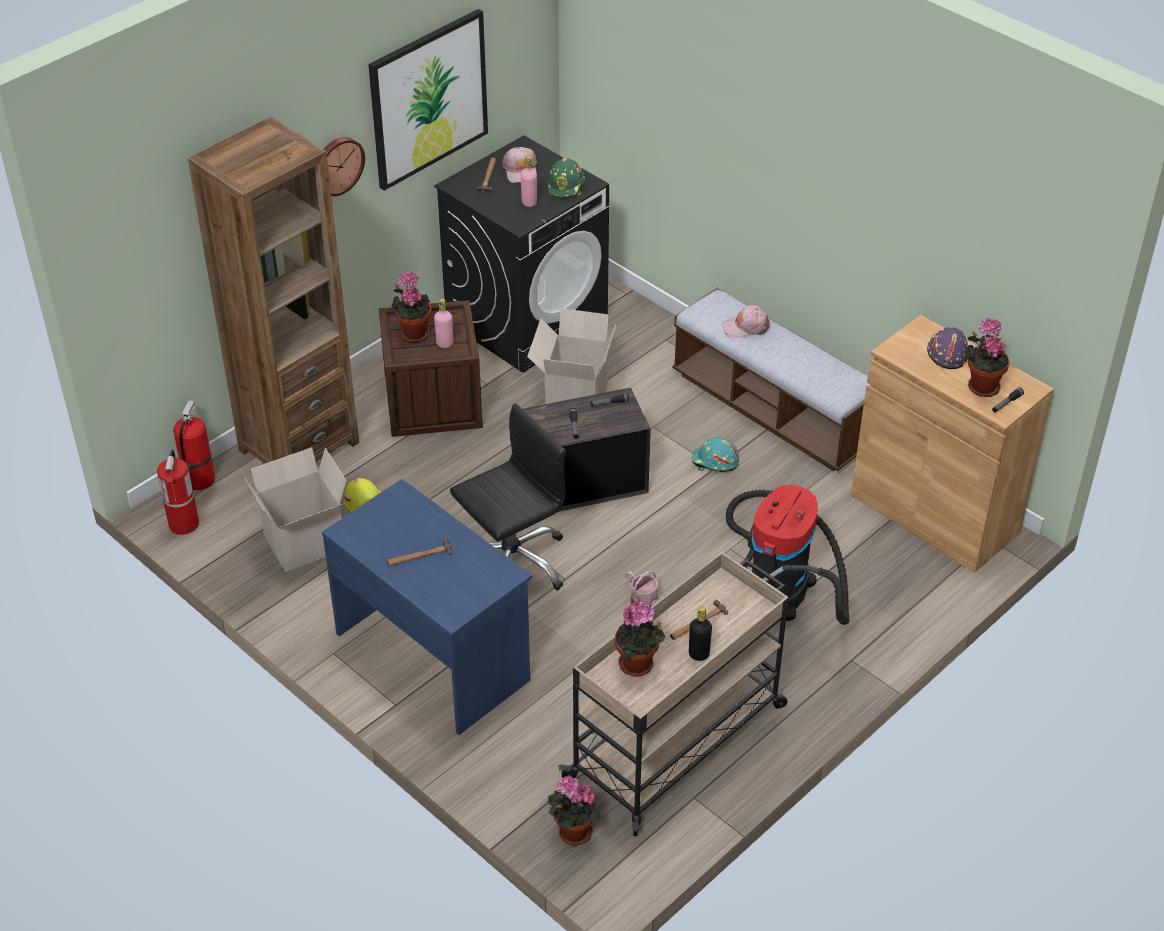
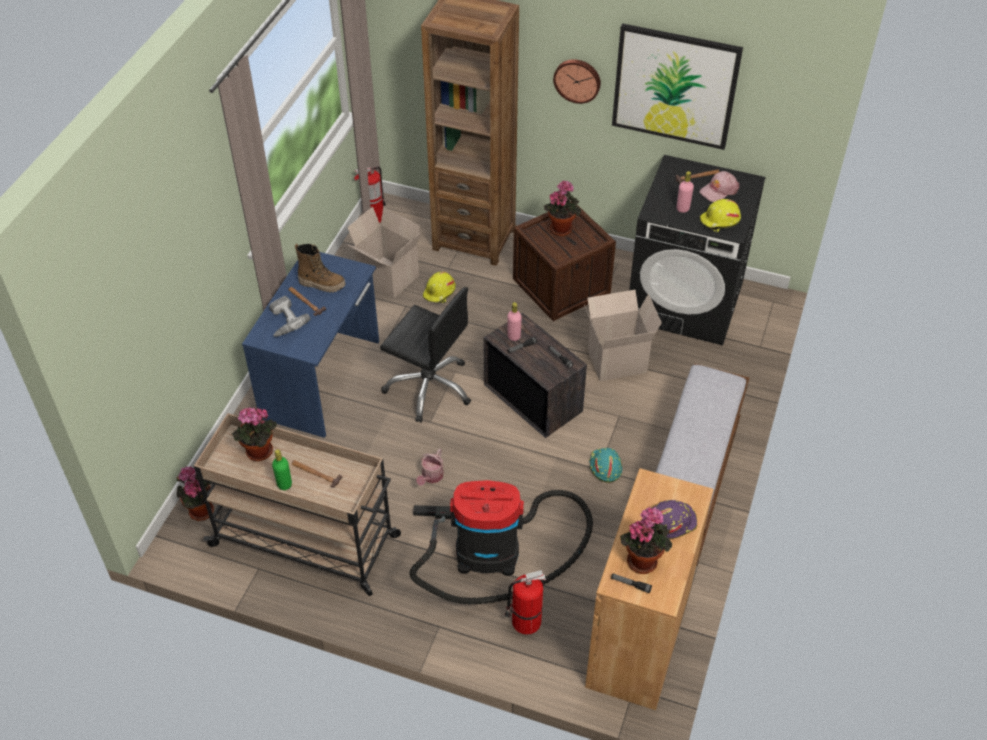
camera: 65 degrees right, 5 degrees up
fire extinguisher [173,400,215,490] -> fire extinguisher moved to [505,570,546,635]
pink bottle [434,299,453,348] -> pink bottle moved to [507,302,522,341]
green hard hat [548,158,585,198] -> yellow hard hat [700,199,741,232]
black bottle [689,607,712,661] -> green bottle [272,449,292,490]
pink cap [722,305,771,338] -> none
none -> power drill [269,296,310,337]
none -> boot [295,243,346,292]

